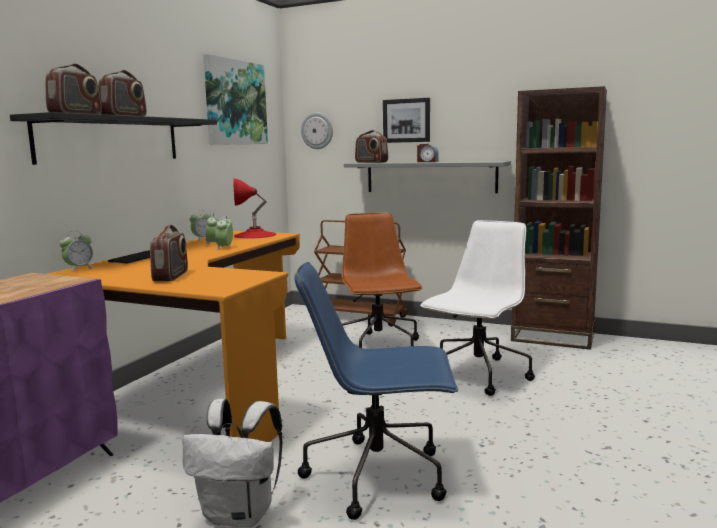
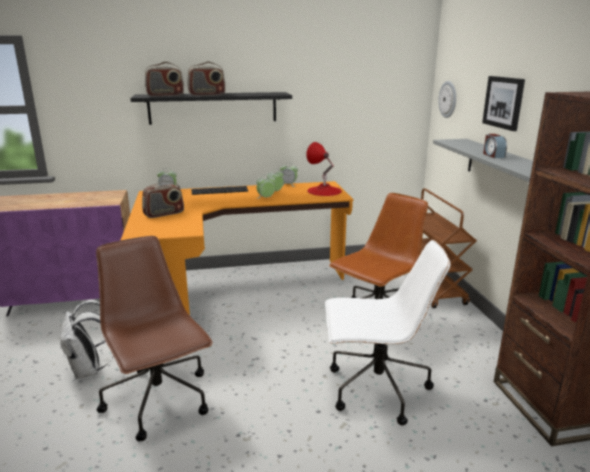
camera: 55 degrees right, 10 degrees up
picture [203,54,268,145] -> none
blue office chair [294,262,458,520] -> brown office chair [96,236,213,441]
radio [355,130,388,163] -> none

